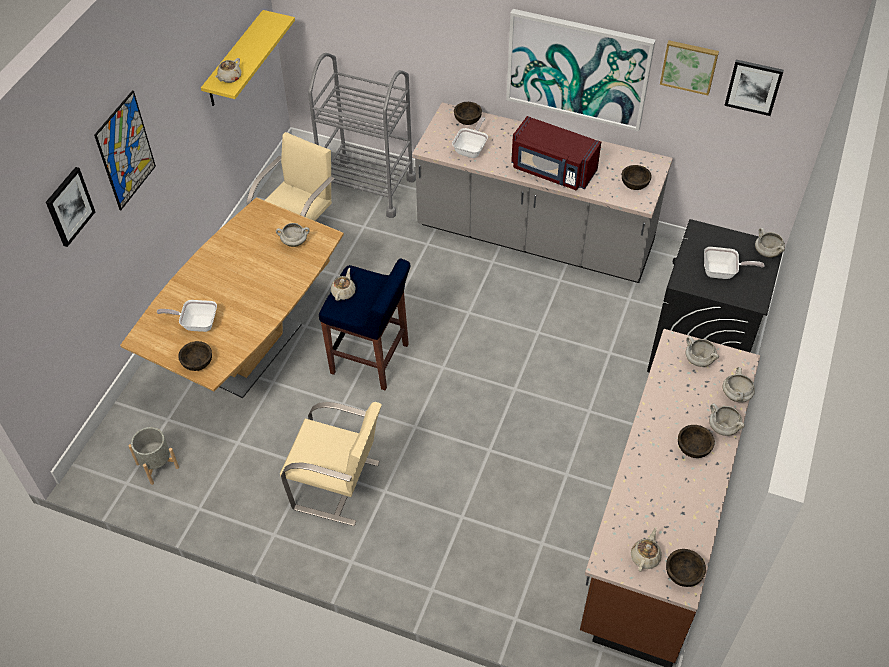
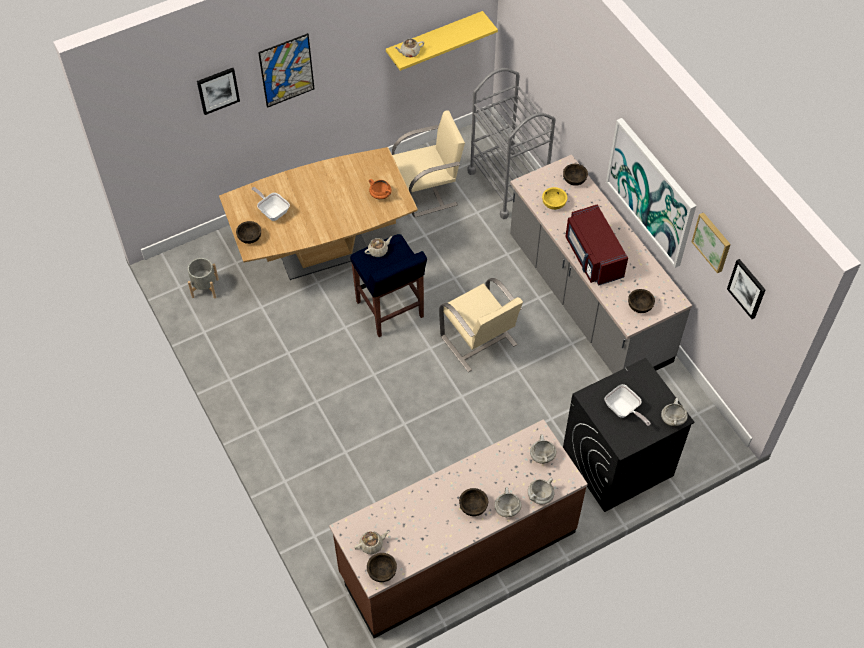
camera: 40 degrees right, 5 degrees up
white cooking pot [276,223,310,247] -> orange cooking pot [369,179,391,200]
beige chair [280,402,382,526] -> beige chair moved to [439,278,523,372]
frying pan [452,117,488,158] -> yellow bowl [542,187,567,210]

